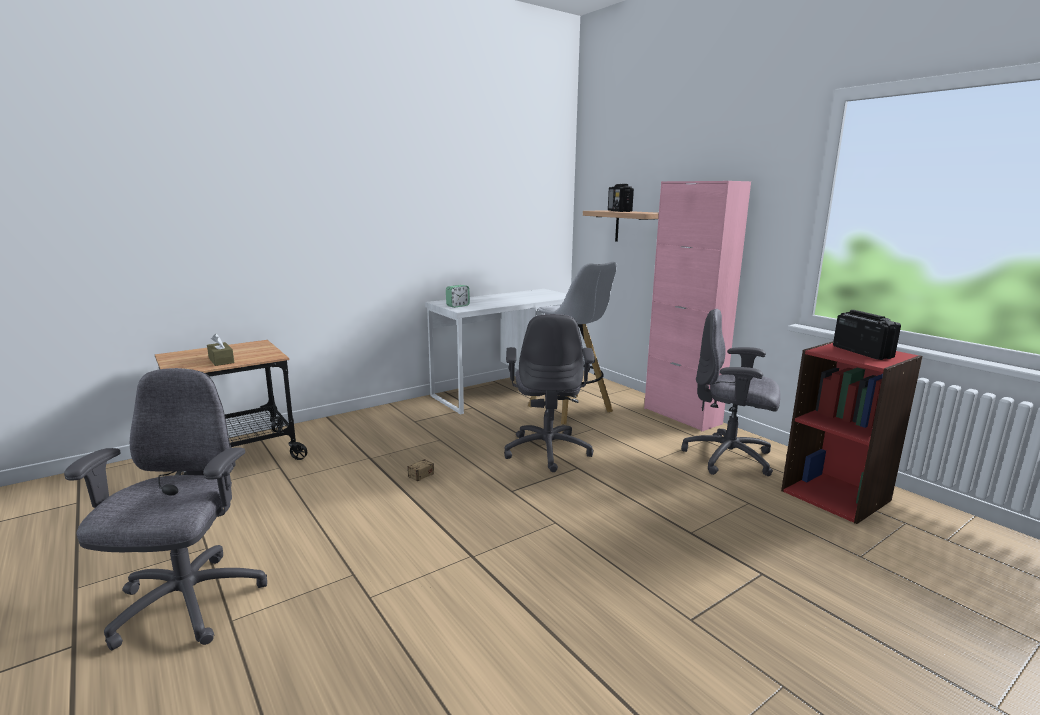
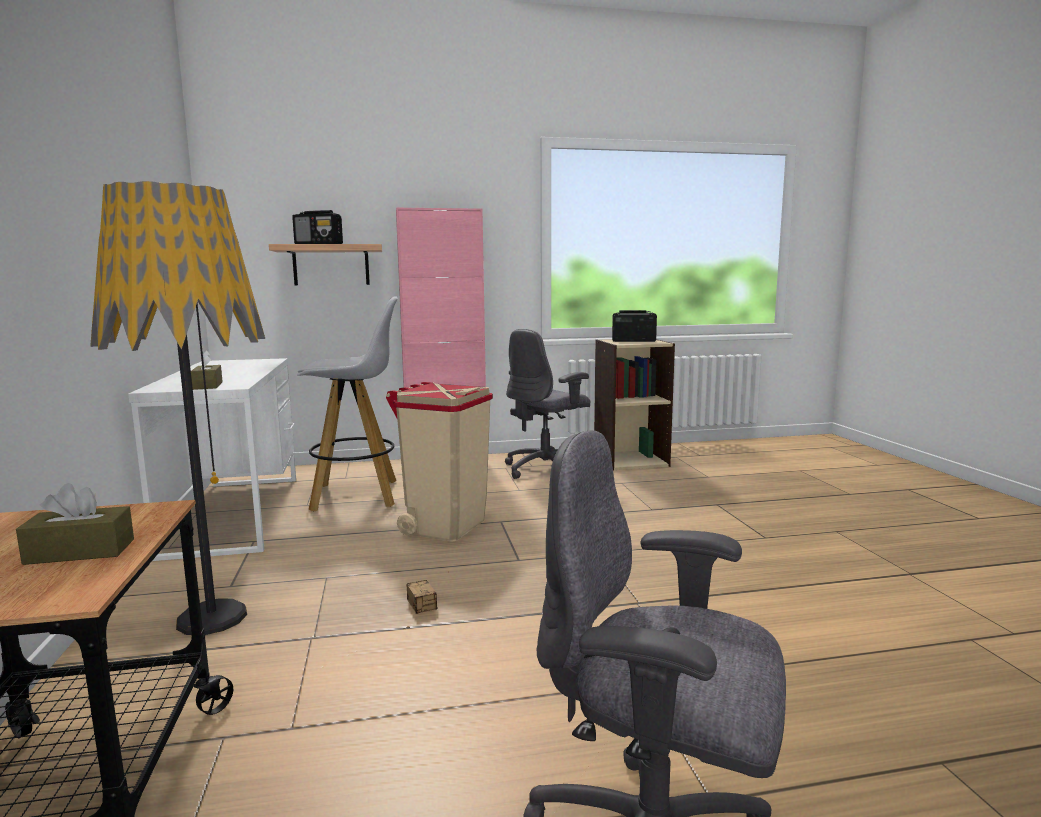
camera: 65 degrees left, 5 degrees down
alarm clock [446,285,470,308] -> brown tissue box [191,350,223,390]
grey office chair [504,314,595,472] -> beige trash can [386,382,493,541]
red bookcase [781,342,922,524] -> beige bookcase [594,339,675,470]
none -> floor lamp [90,181,265,635]

